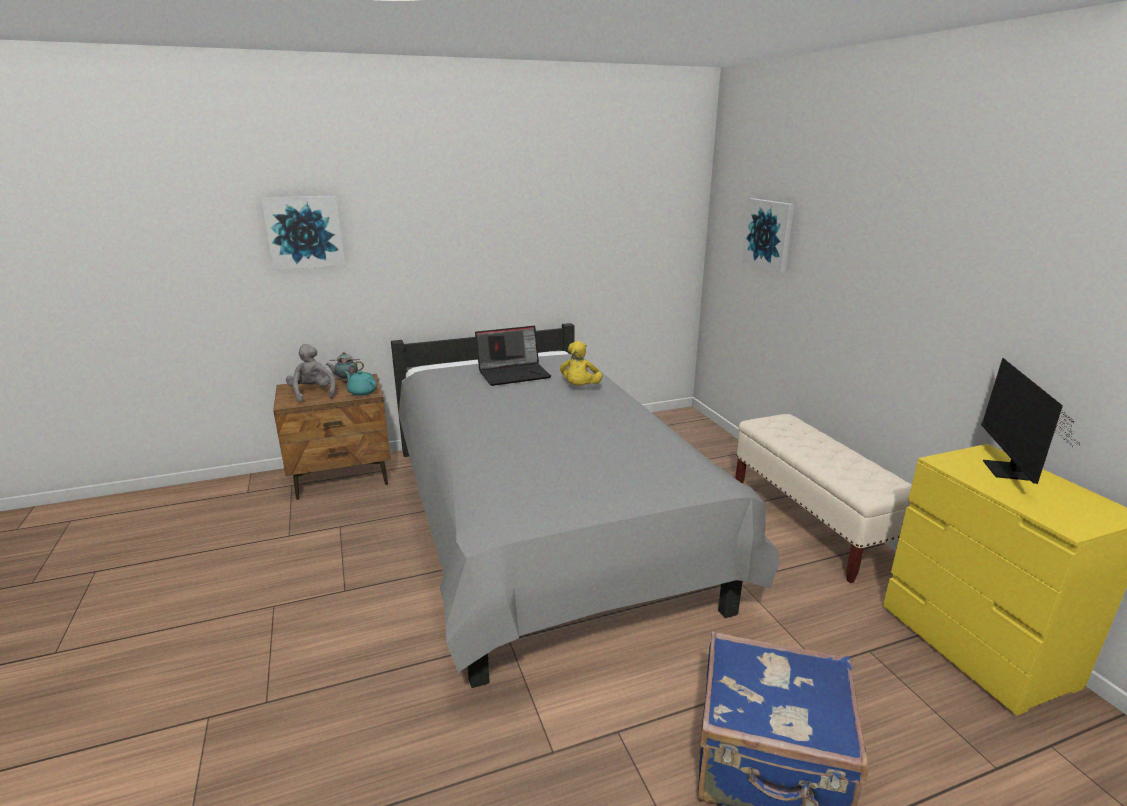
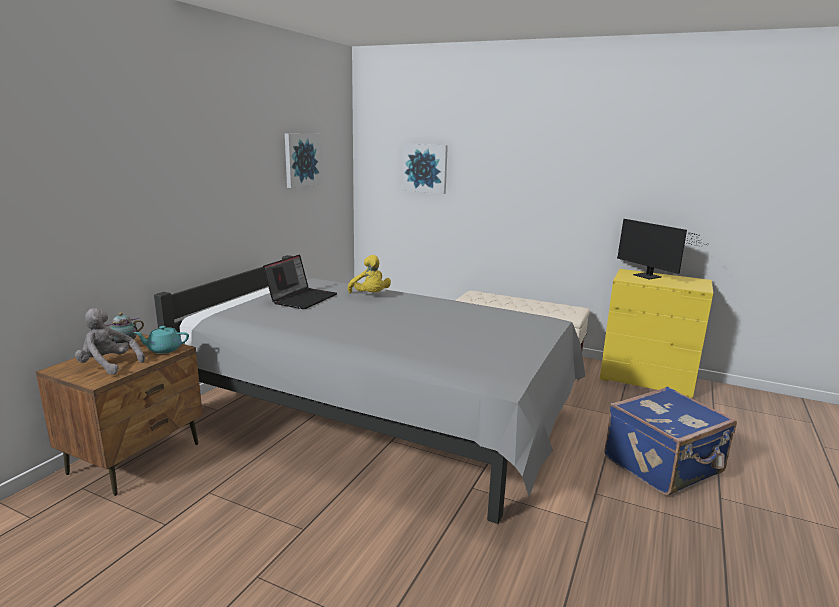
camera: 45 degrees left, 5 degrees down
picture [261,196,345,270] -> picture moved to [285,134,321,188]

